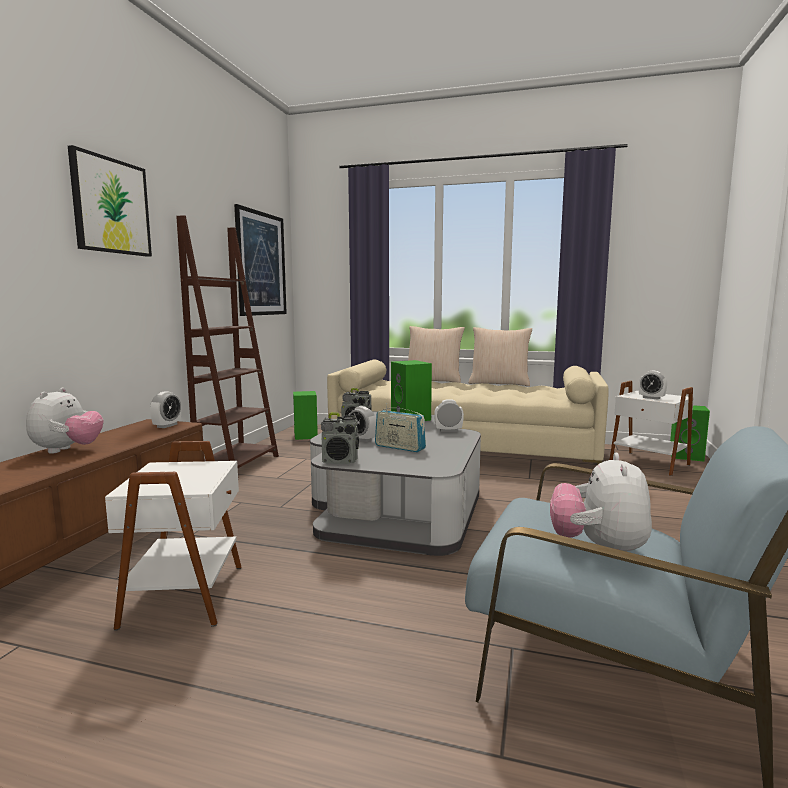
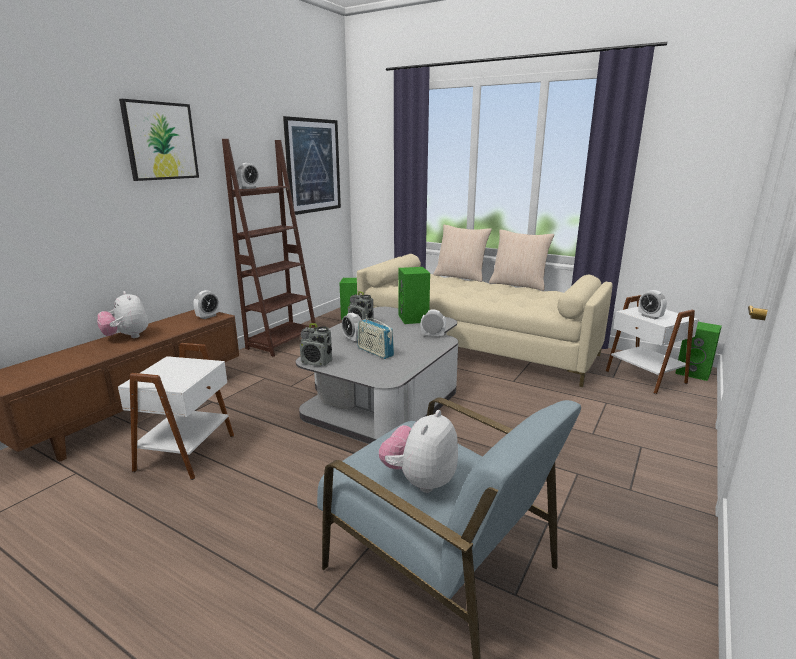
camera: 15 degrees right, 10 degrees up
plush toy [26,388,103,454] -> plush toy turned 120 degrees clockwise [97,291,148,338]
none -> alarm clock [237,163,259,189]

